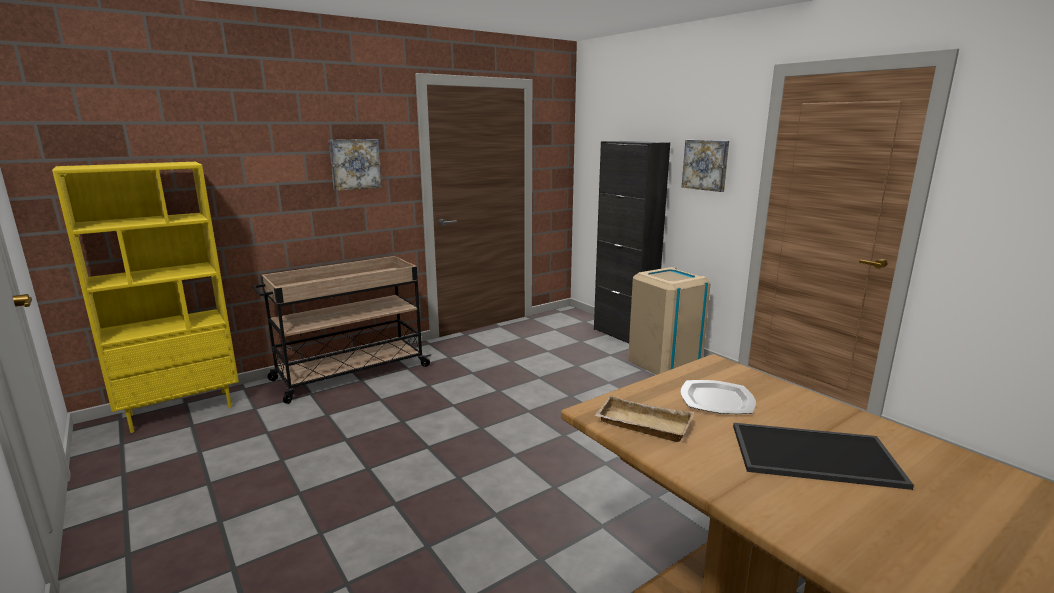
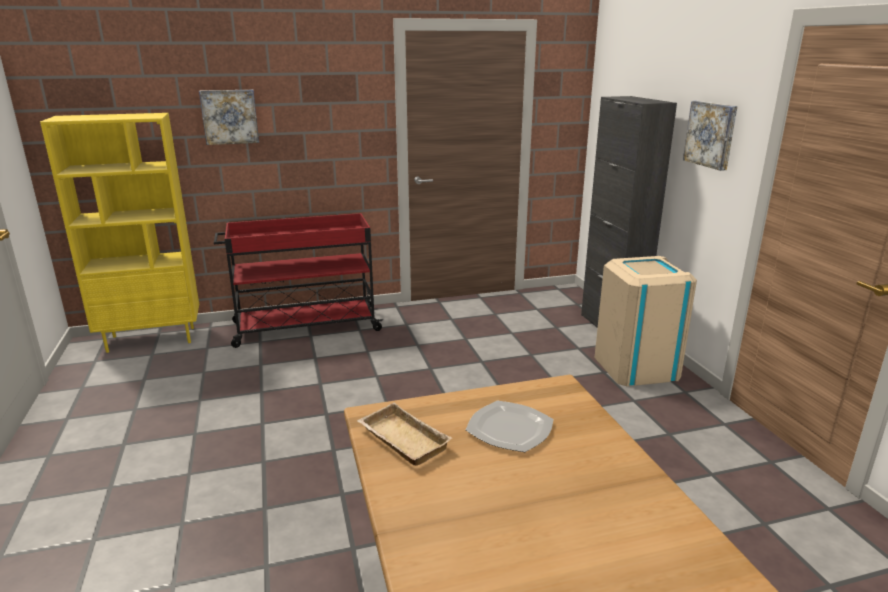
camera: 20 degrees right, 5 degrees up
beige cart [252,256,431,404] -> red cart [214,213,383,348]
picture [329,139,382,191] -> picture moved to [199,90,259,145]
tray [733,423,914,490] -> none

